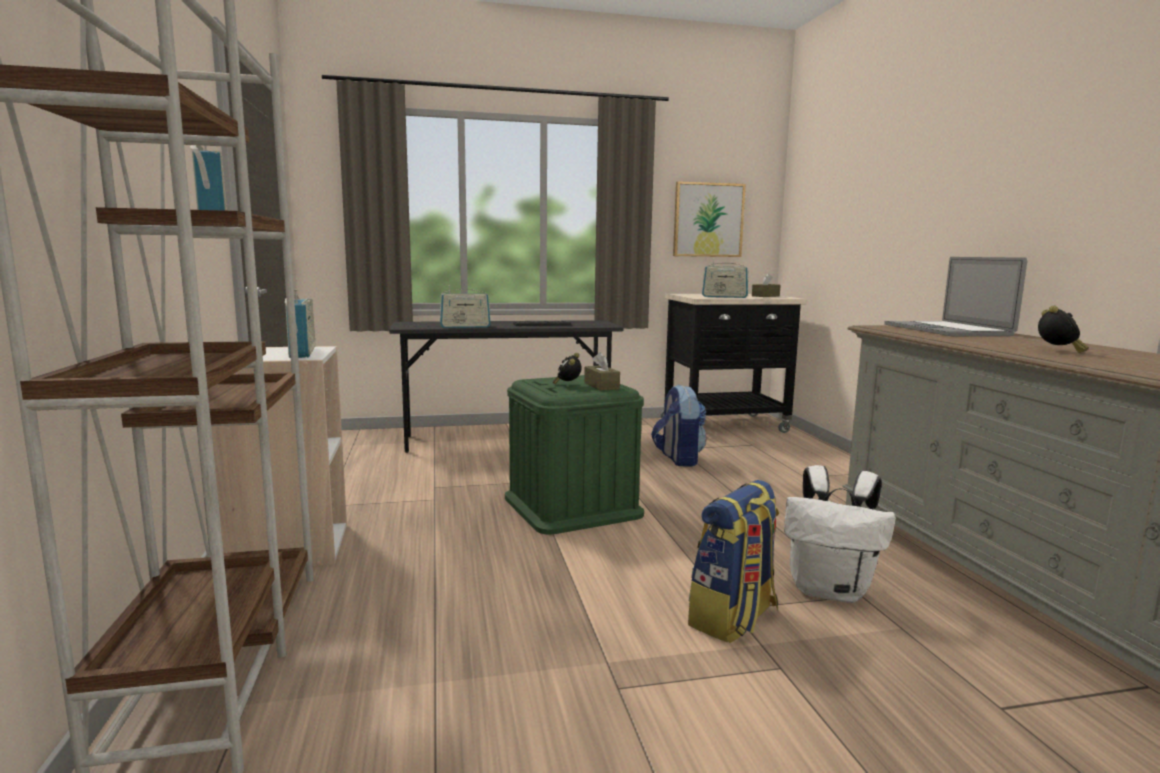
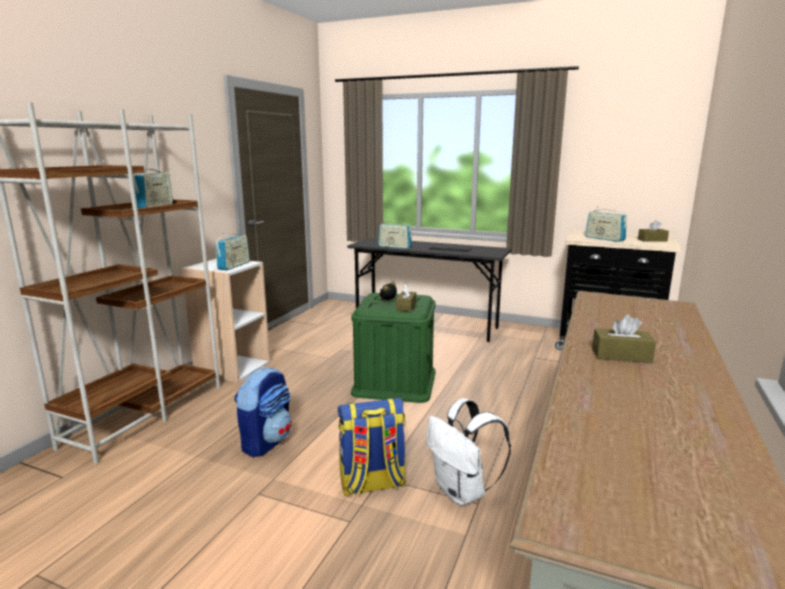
camera: 35 degrees right, 5 degrees up
backpack [651,385,707,467] -> backpack moved to [234,367,292,457]
picture [673,181,746,257] -> none
laptop [884,257,1027,336] -> none
alarm clock [1038,306,1089,353] -> brown tissue box [592,314,656,363]

